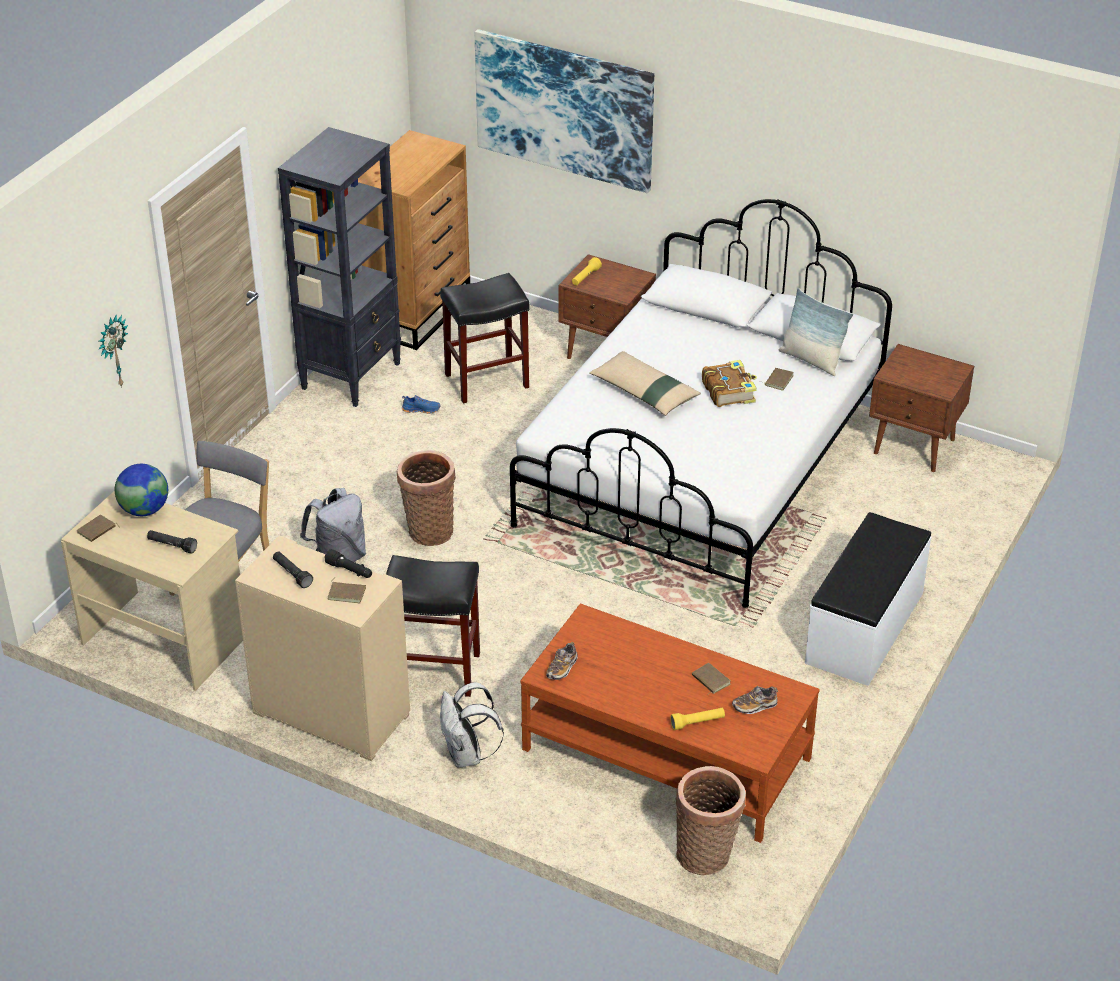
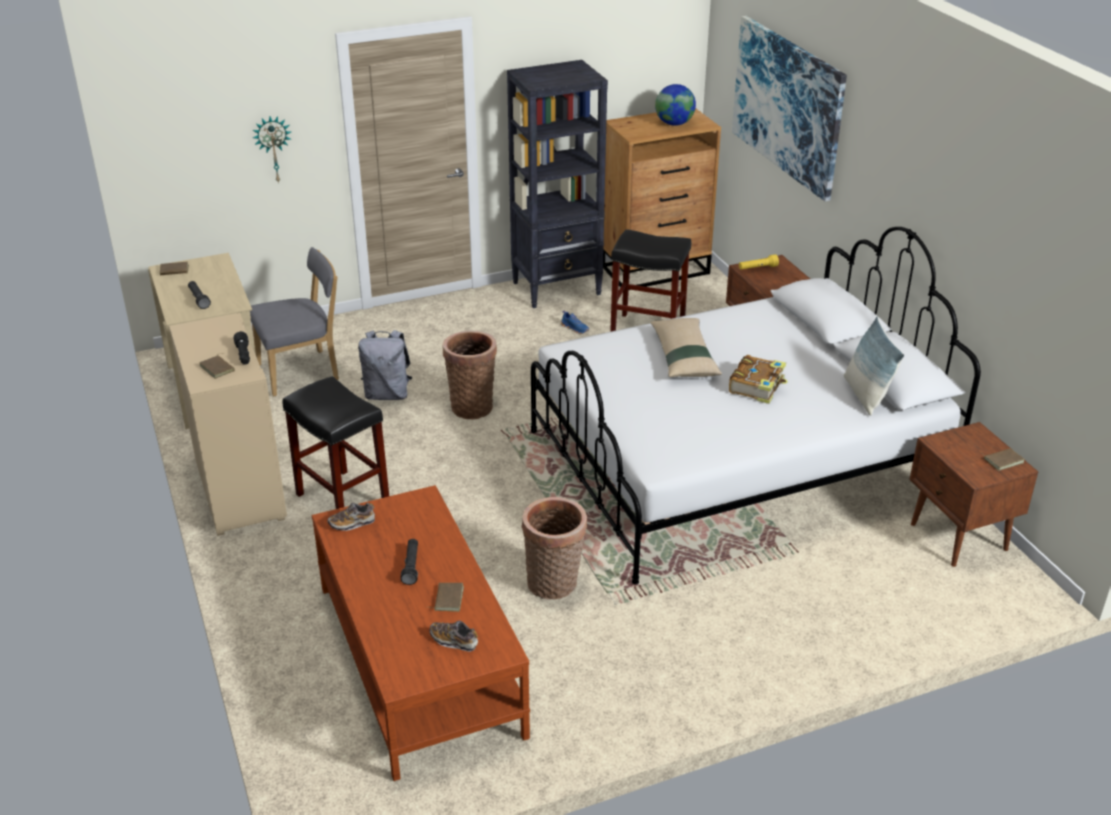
camera: 40 degrees right, 5 degrees down
globe [115,464,168,516] -> globe moved to [655,84,696,126]
black flashlight [273,551,313,588] -> black flashlight moved to [400,539,418,585]
white backpack [440,682,504,767] -> none
yellow flashlight [670,708,725,730] -> none
basket [676,766,746,875] -> basket moved to [521,497,587,600]
brown book [759,368,794,391] -> brown book moved to [980,448,1025,471]
white bench [805,512,932,686] -> none

